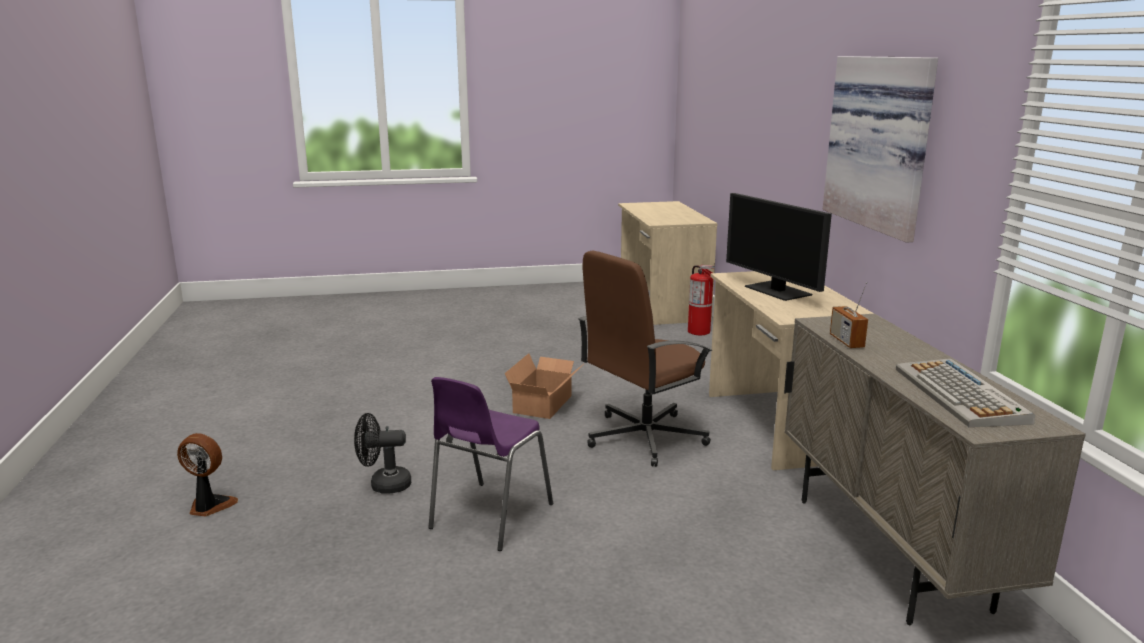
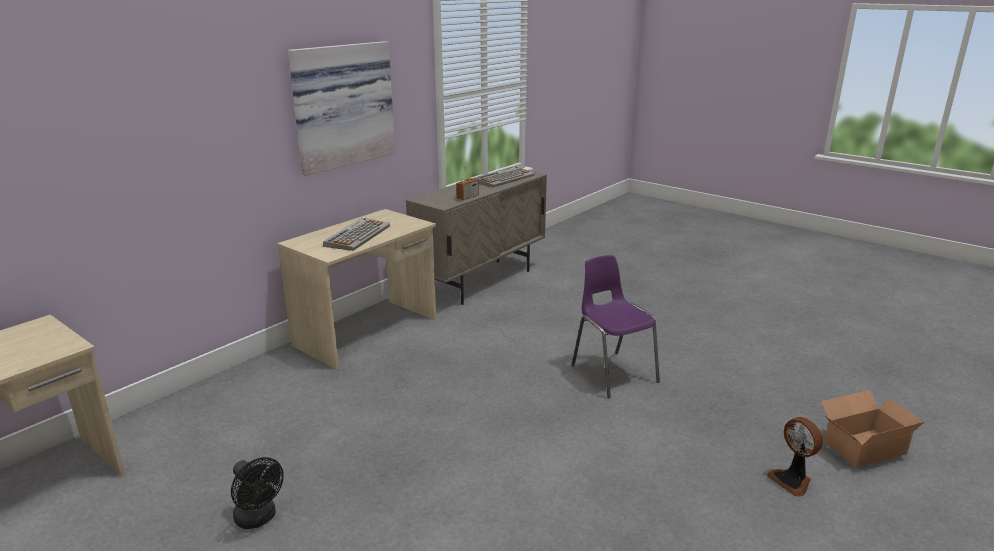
camera: 130 degrees left, 5 degrees up
black fan [354,413,411,493] -> black fan moved to [231,457,284,529]
purple chair [428,377,553,551] -> purple chair turned 105 degrees counterclockwise [572,255,660,398]
cardboard box [505,353,581,419] -> cardboard box moved to [821,390,925,468]
brown office chair [578,251,712,467] -> none
fire extinguisher [688,265,715,335] -> none
monitor [726,193,832,301] -> keyboard [323,218,390,251]

